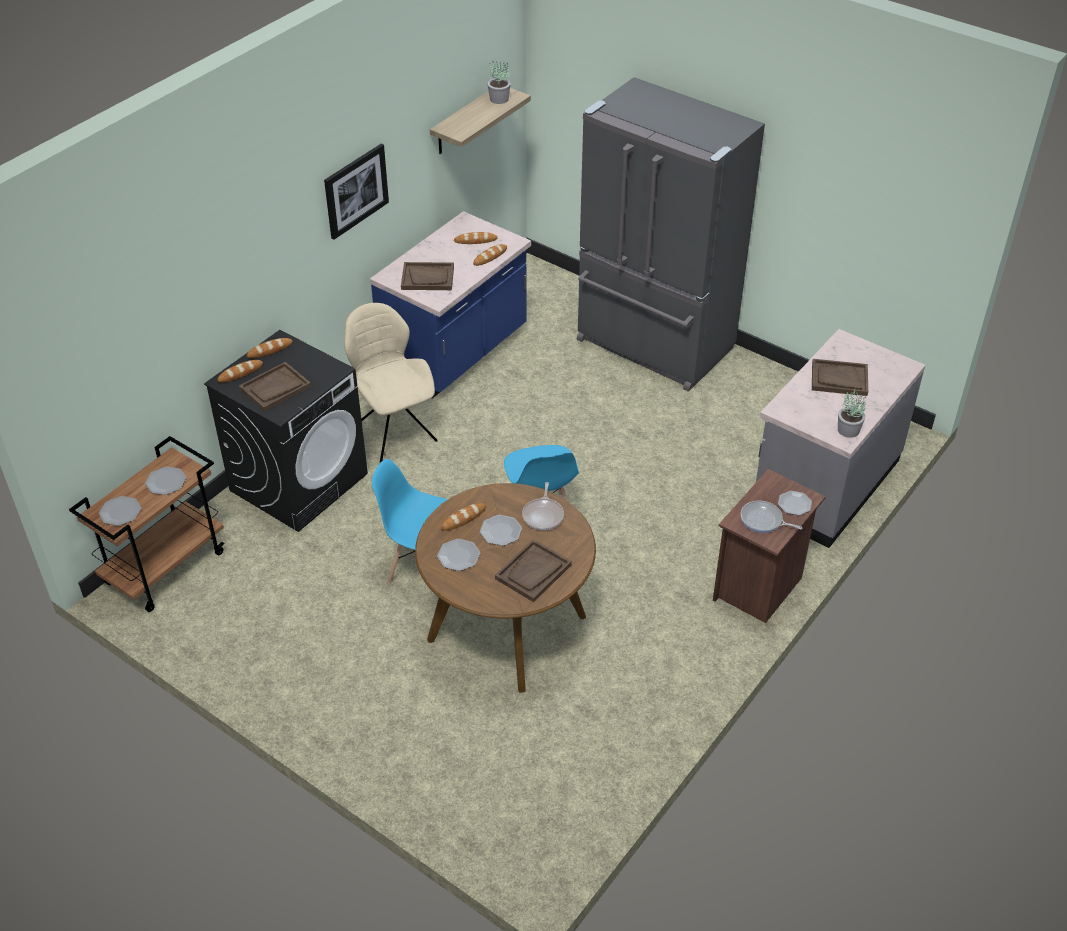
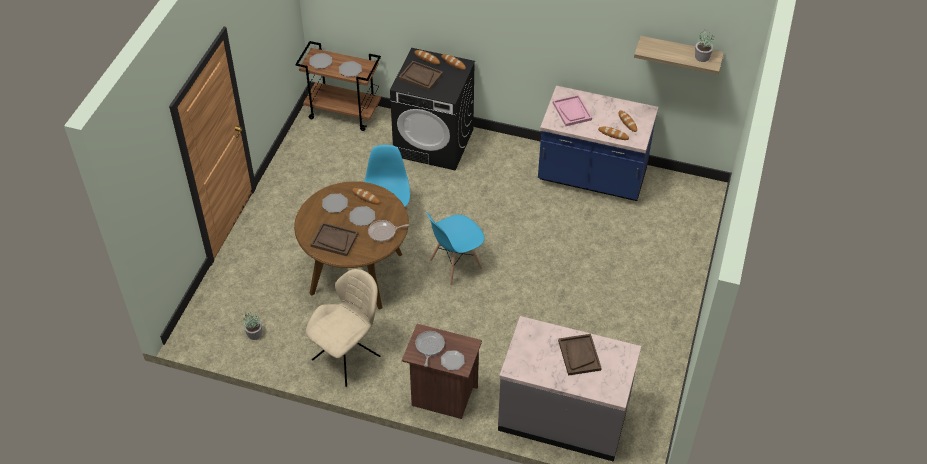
camera: 70 degrees right, 5 degrees up
picture [324,144,389,240] -> none
beige chair [344,303,438,462] -> beige chair moved to [305,269,380,387]
brown tray [401,262,454,290] -> pink tray [553,94,592,126]
grey fridge [577,77,765,392] -> none
potted plant [838,388,866,438] -> potted plant moved to [243,311,262,340]

